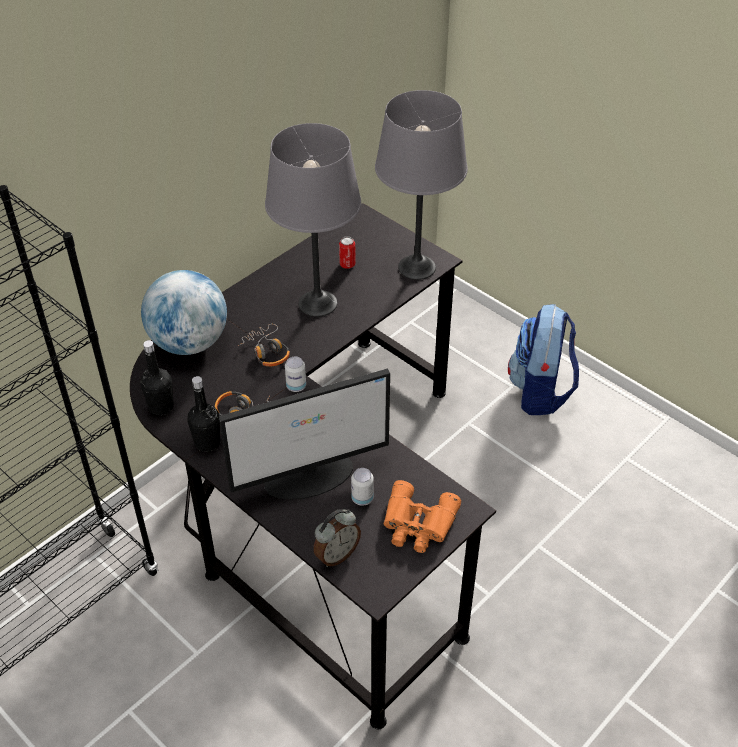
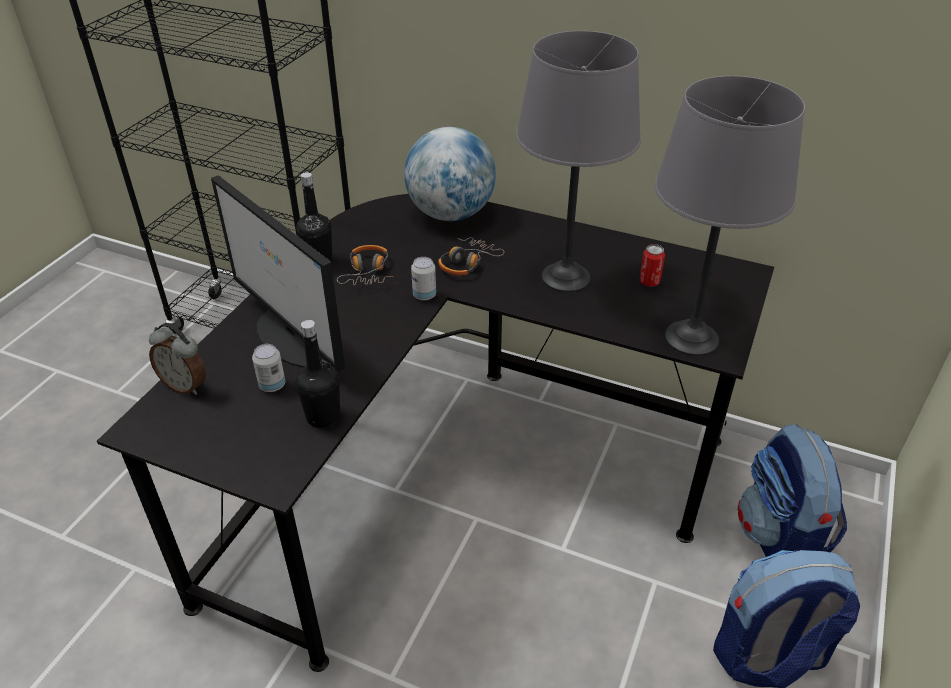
camera: 70 degrees right, 5 degrees down
black bottle [140,340,174,415] -> black bottle moved to [295,320,340,428]
orange binoculars [384,480,461,553] -> none
none -> backpack [737,423,847,557]

